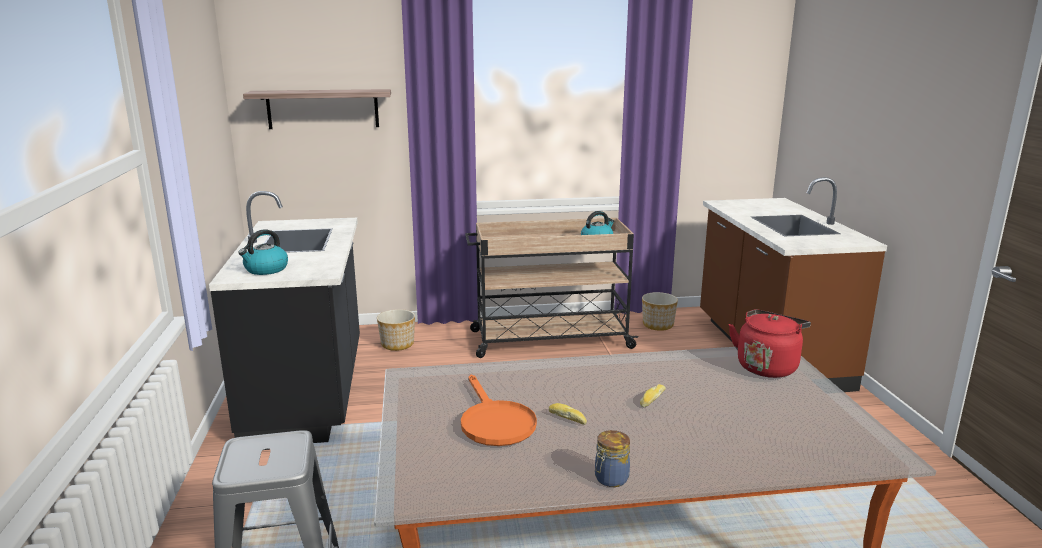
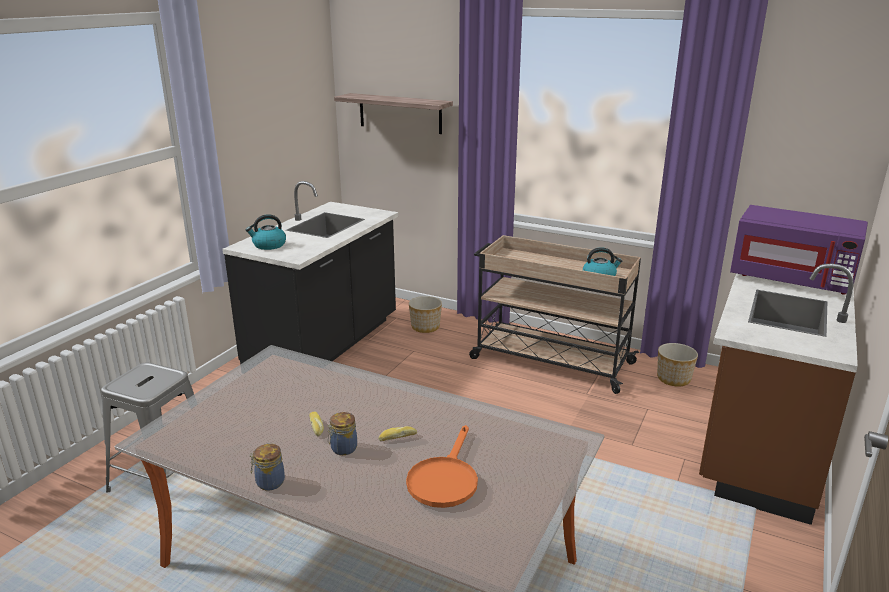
camera: 35 degrees right, 5 degrees up
orange frying pan [461,375,537,446] -> orange frying pan moved to [406,425,478,508]
red kettle [729,309,811,378] -> none
none -> jar [327,412,357,455]
none -> purple microwave [730,205,868,295]

